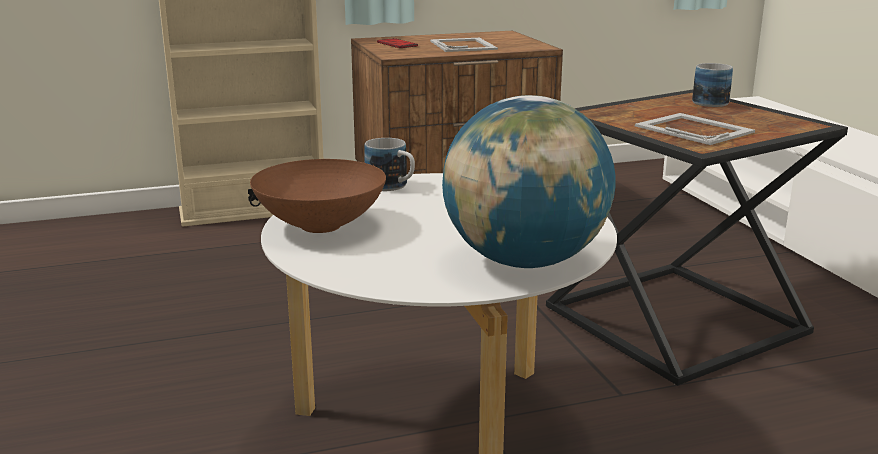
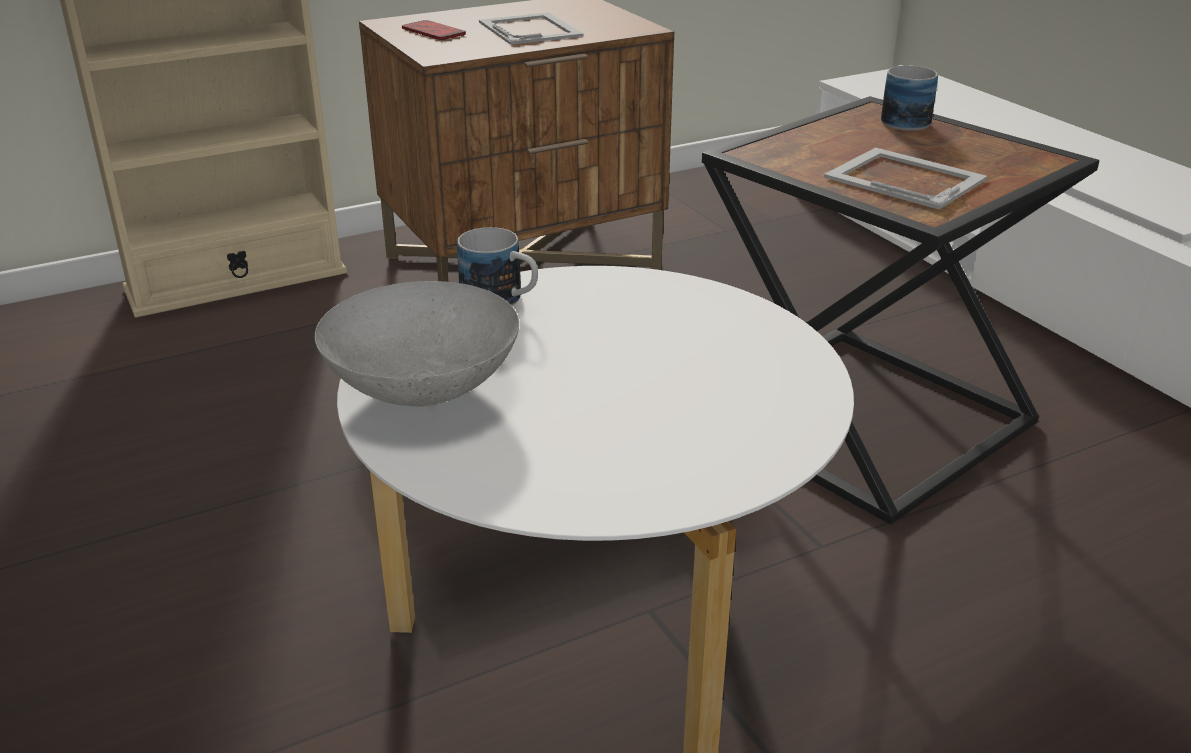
camera: 10 degrees left, 10 degrees up
brown bowl [250,159,386,233] -> grey bowl [315,281,519,407]
globe [442,95,616,268] -> none

